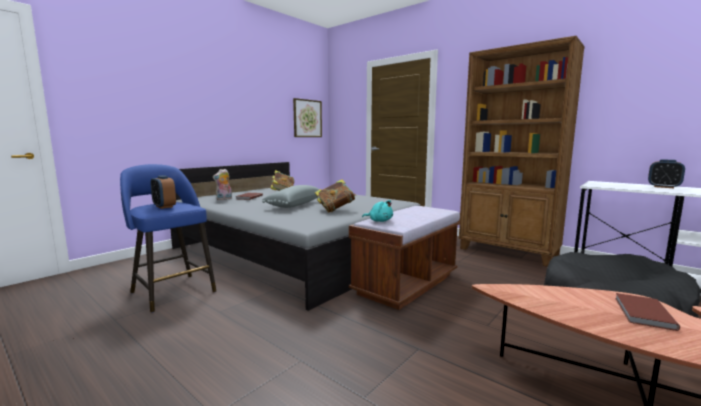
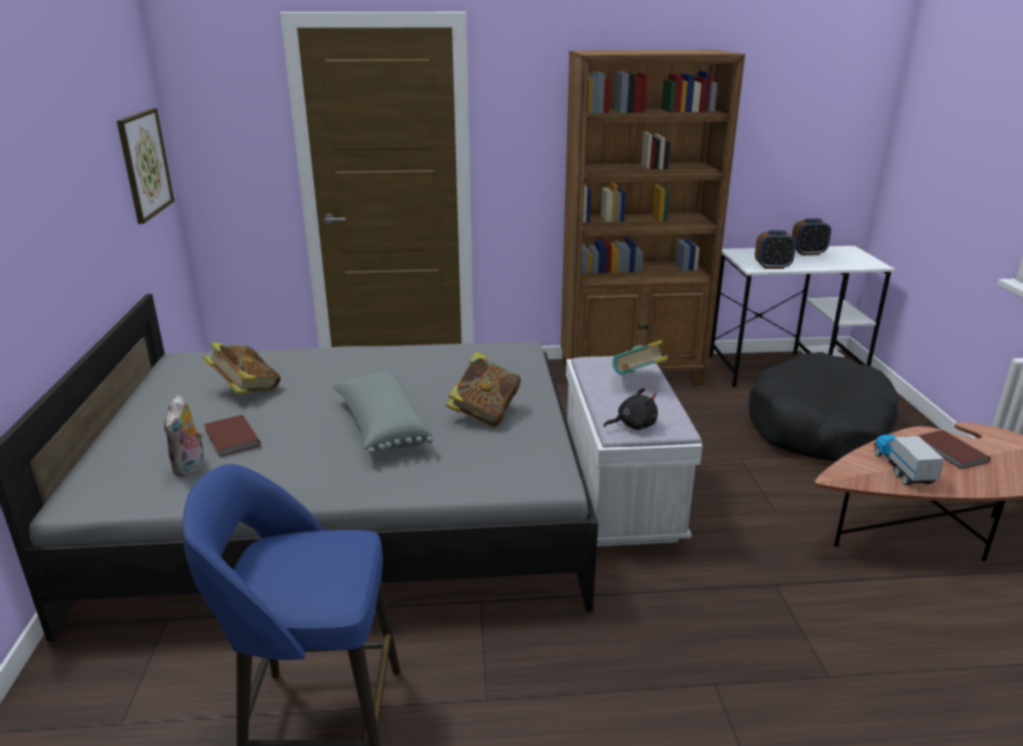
camera: 45 degrees left, 15 degrees up
alarm clock [151,175,176,209] -> alarm clock moved to [755,230,796,269]
brown bench [349,206,460,310] -> white bench [566,356,702,547]
turquoise plush toy [362,200,393,222] -> black plush toy [604,388,658,430]
none -> book [612,340,668,375]
none -> toy truck [874,434,944,485]

